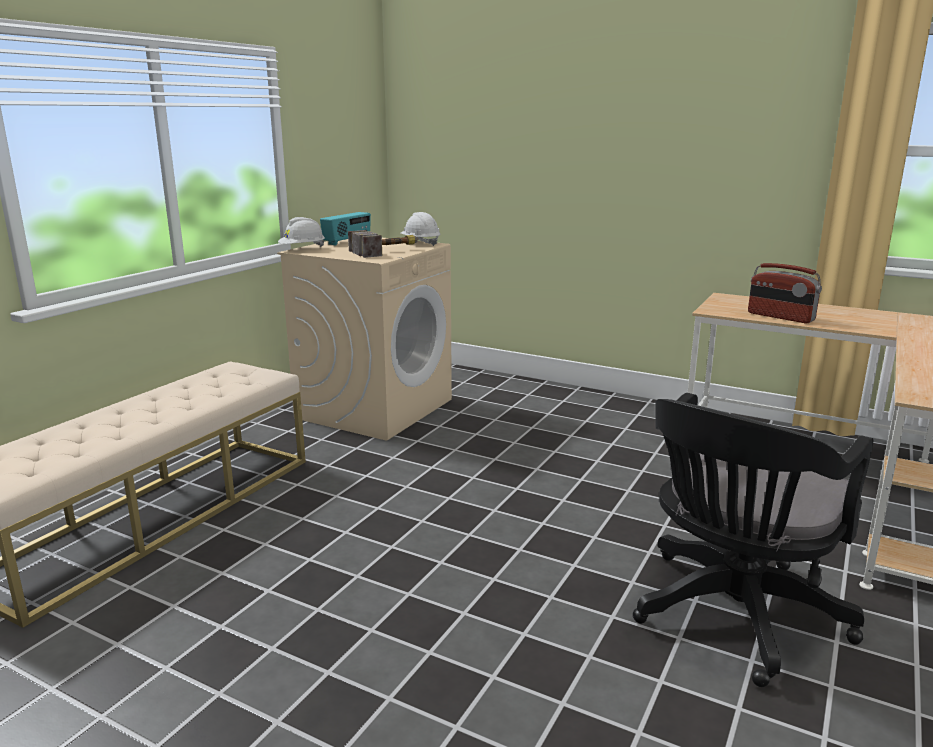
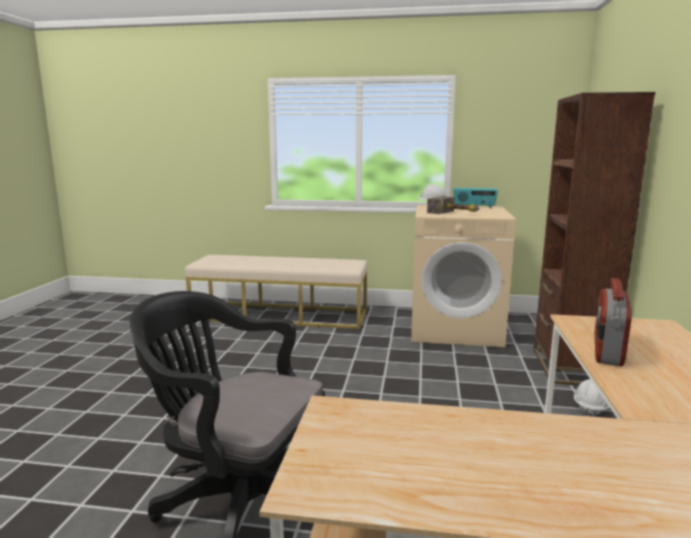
camera: 70 degrees right, 5 degrees down
white hard hat [401,212,440,246] -> white hard hat moved to [574,379,610,417]
none -> brown bookcase [533,92,655,385]

